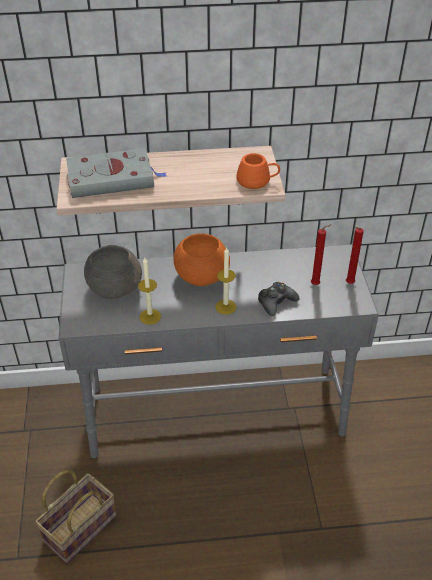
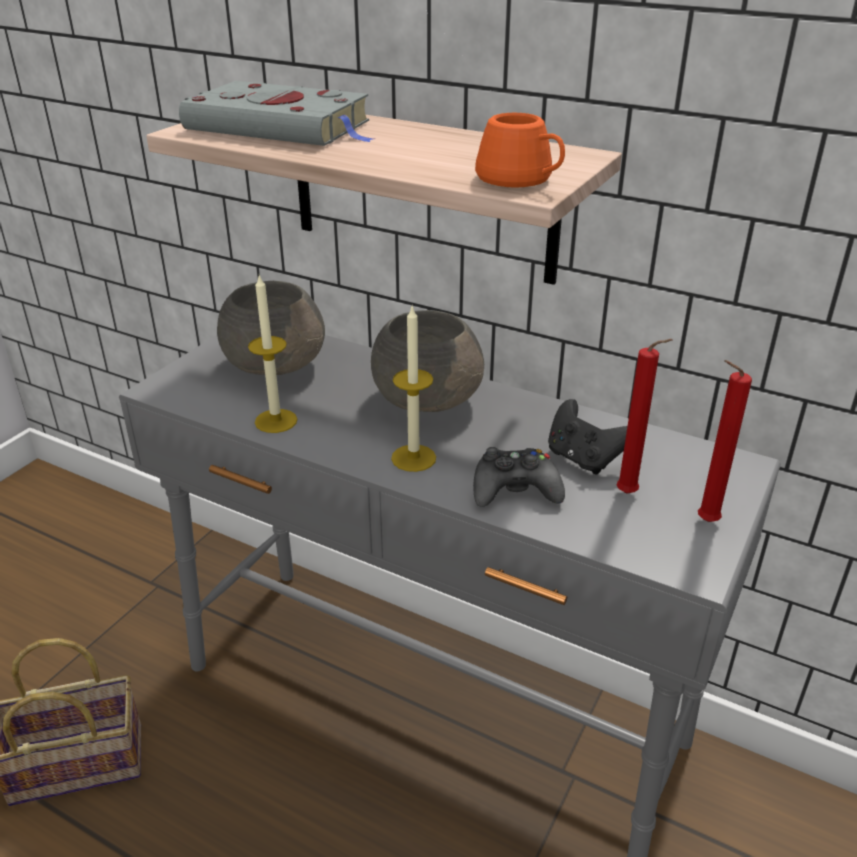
camera: 35 degrees right, 10 degrees down
orange bowl [173,234,230,286] -> grey bowl [371,310,484,412]
none -> black game controller [548,399,627,474]

